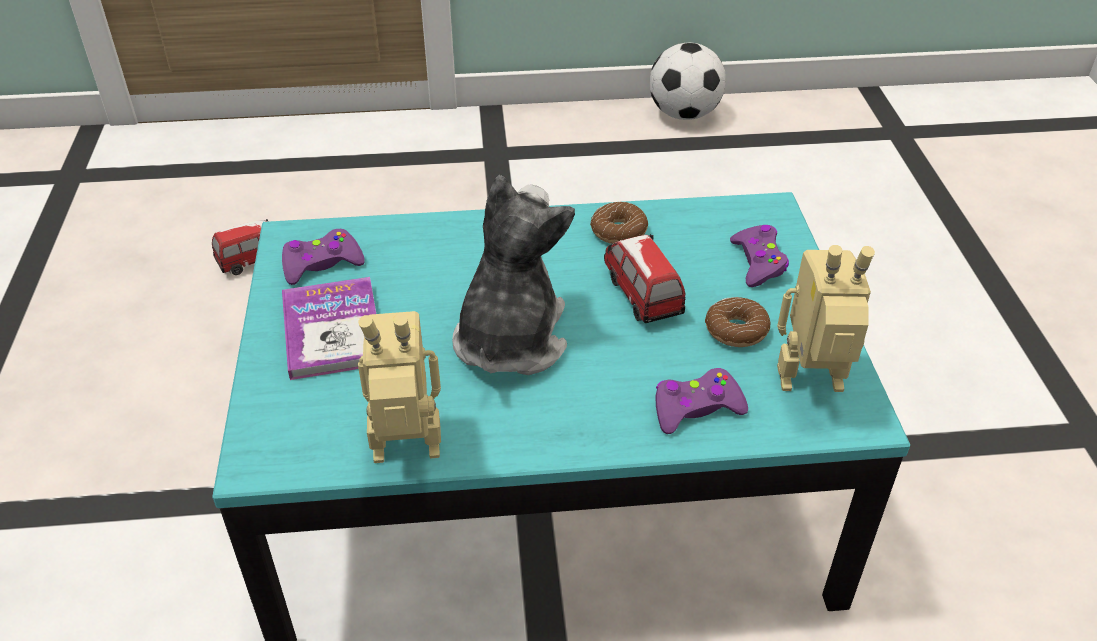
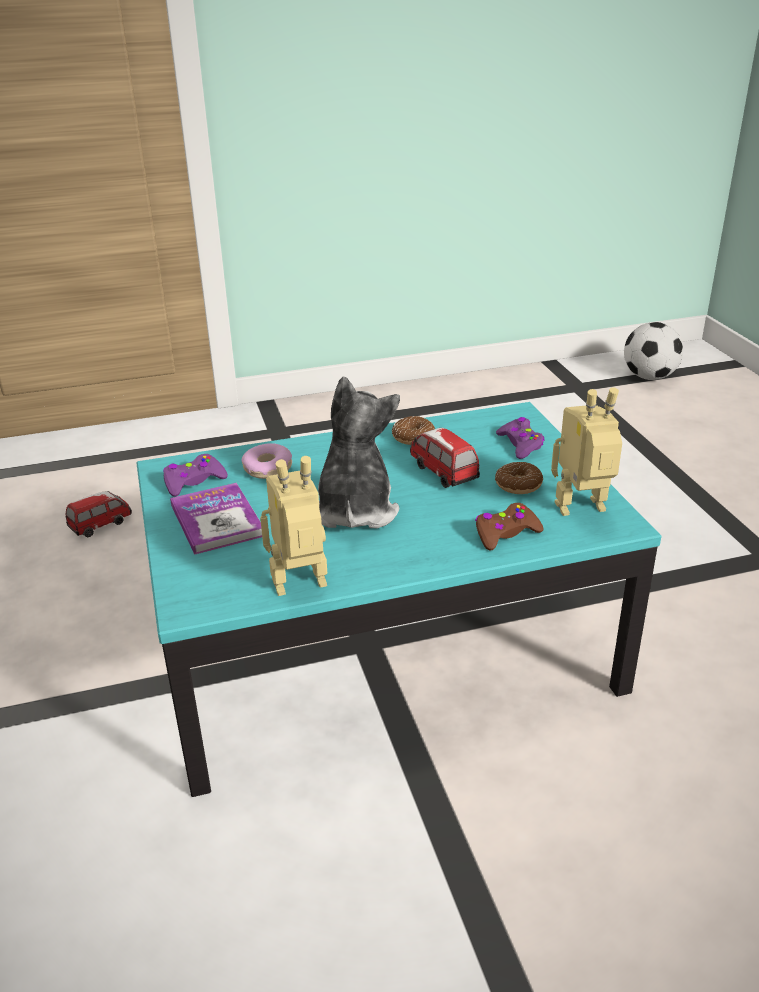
camera: 10 degrees left, 10 degrees down
football [650,43,726,120] -> football moved to [624,322,684,380]
purple game controller [656,368,748,434] -> brown game controller [475,503,544,550]
none -> donut [242,443,292,479]

